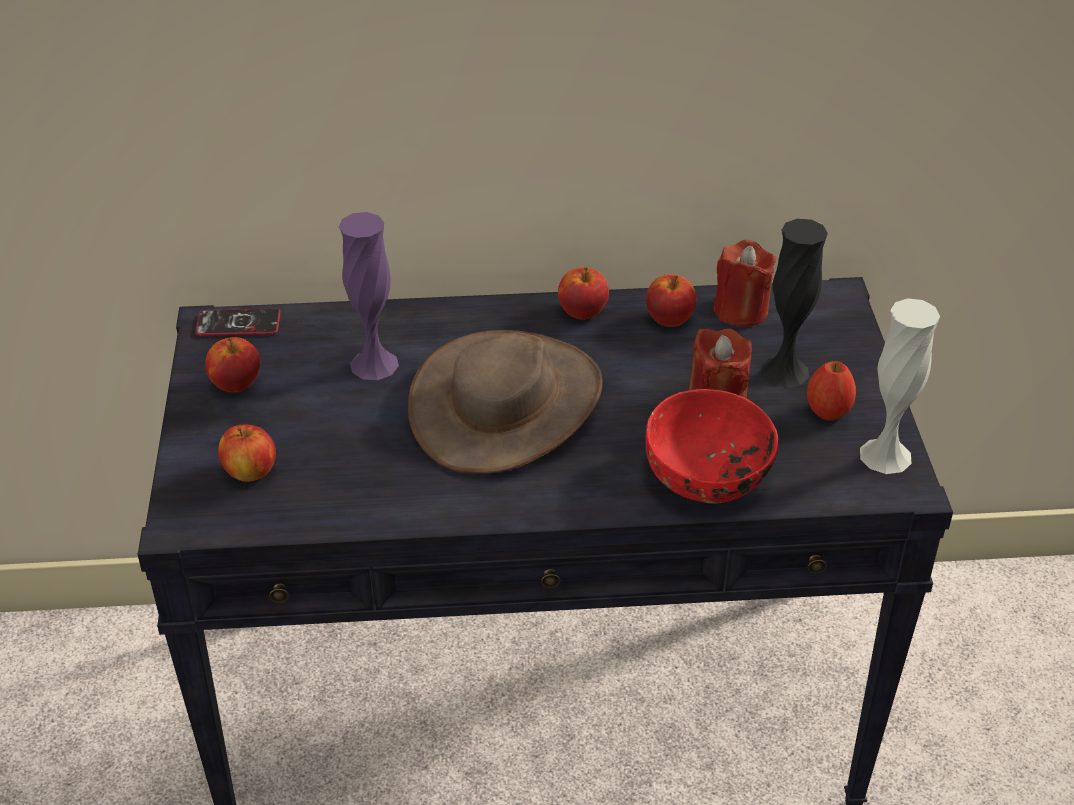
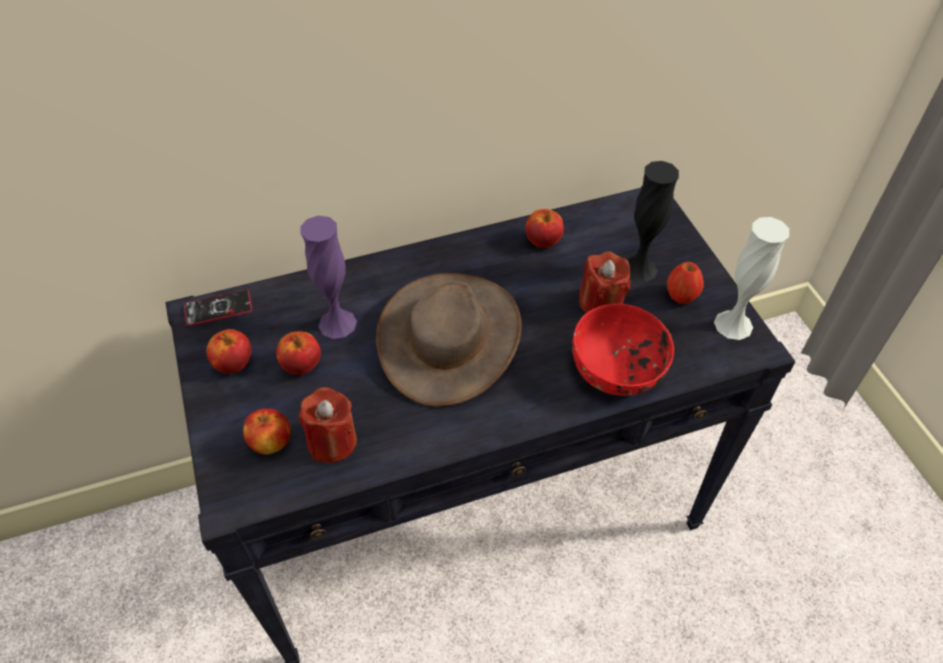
camera: 15 degrees left, 10 degrees up
apple [558,267,609,320] -> apple moved to [276,331,321,375]
red candle [714,240,776,327] -> red candle moved to [298,387,357,463]

